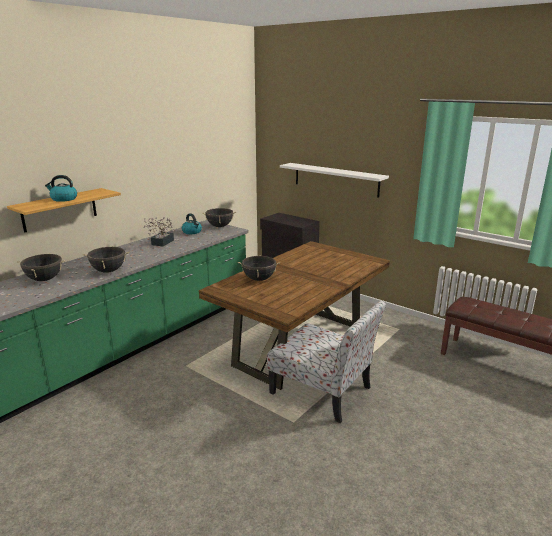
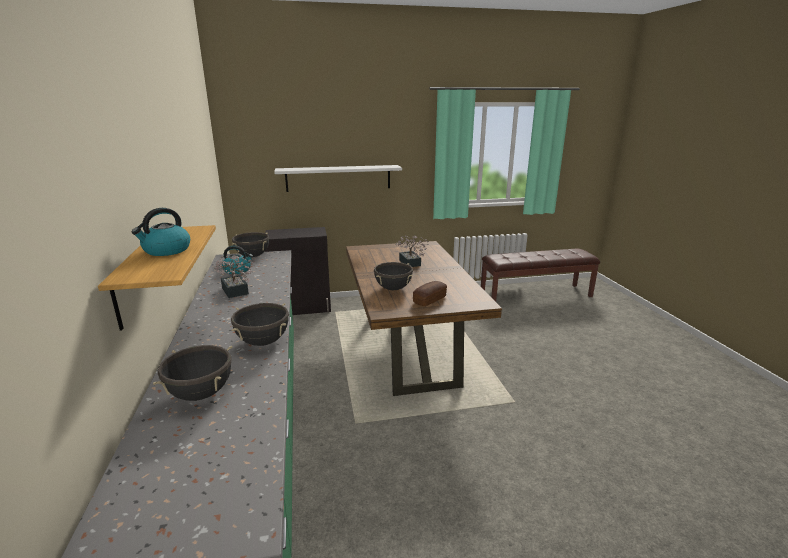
camera: 50 degrees left, 0 degrees up
chair [267,301,386,423] -> none
none -> potted plant [395,235,429,267]
none -> bread [413,281,447,306]

